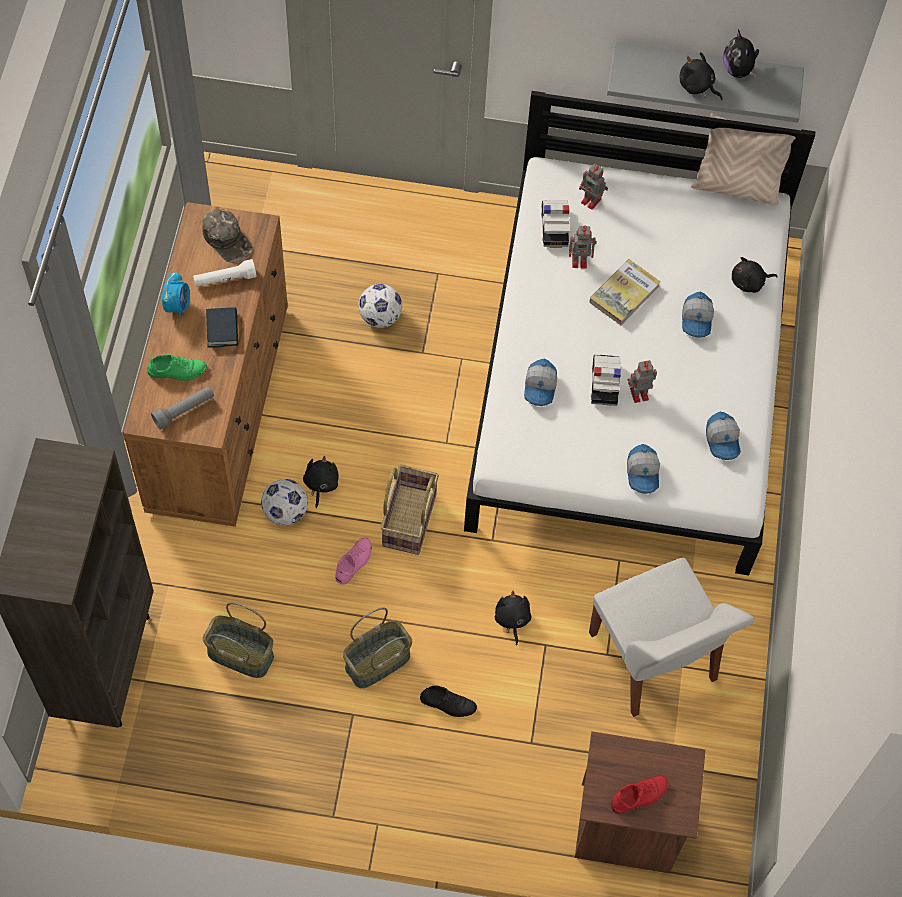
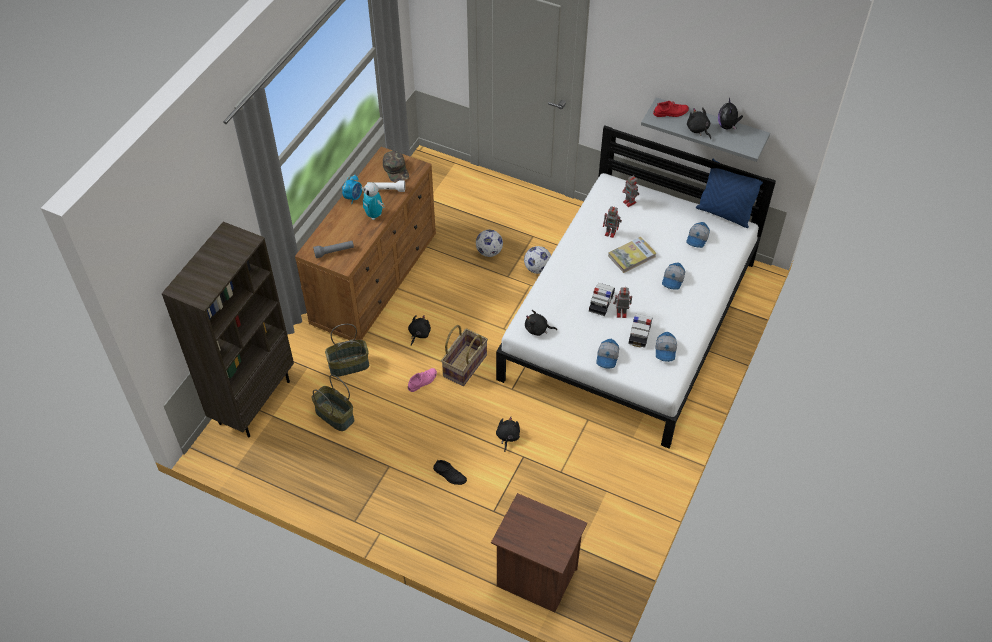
camera: 20 degrees right, 10 degrees down
green shoe [147,354,207,381] -> none
book [206,307,238,347] -> toy robot [360,182,384,220]
football [261,479,308,526] -> football moved to [524,246,551,274]
basket [343,608,412,688] -> basket moved to [325,324,369,377]
cap [524,359,557,406] -> cap moved to [686,222,710,248]
toy car [541,200,569,248] -> toy car moved to [628,314,652,348]
white chair [589,558,755,717] -> none
red shoe [610,775,668,814] -> red shoe moved to [653,101,689,117]
beige pillow [691,113,796,205] -> blue pillow [696,159,763,228]
black plush toy [732,257,778,293] -> black plush toy moved to [525,310,557,336]

